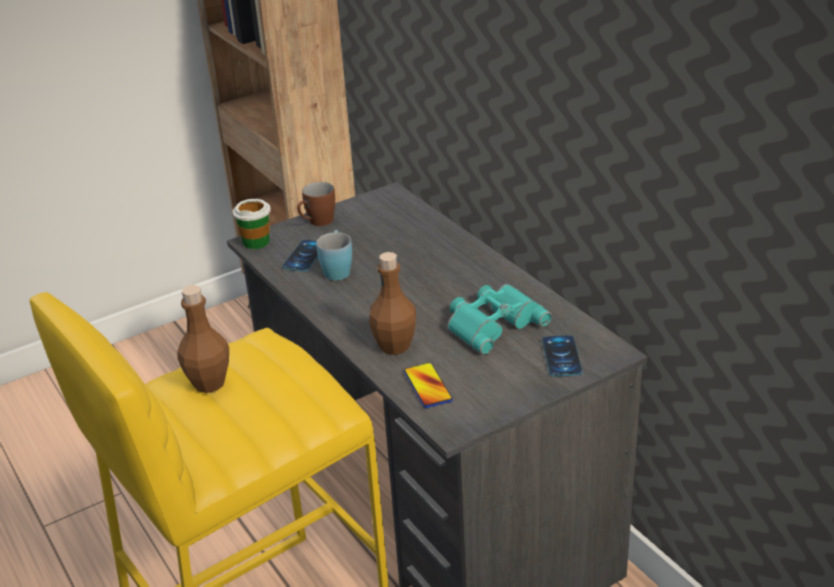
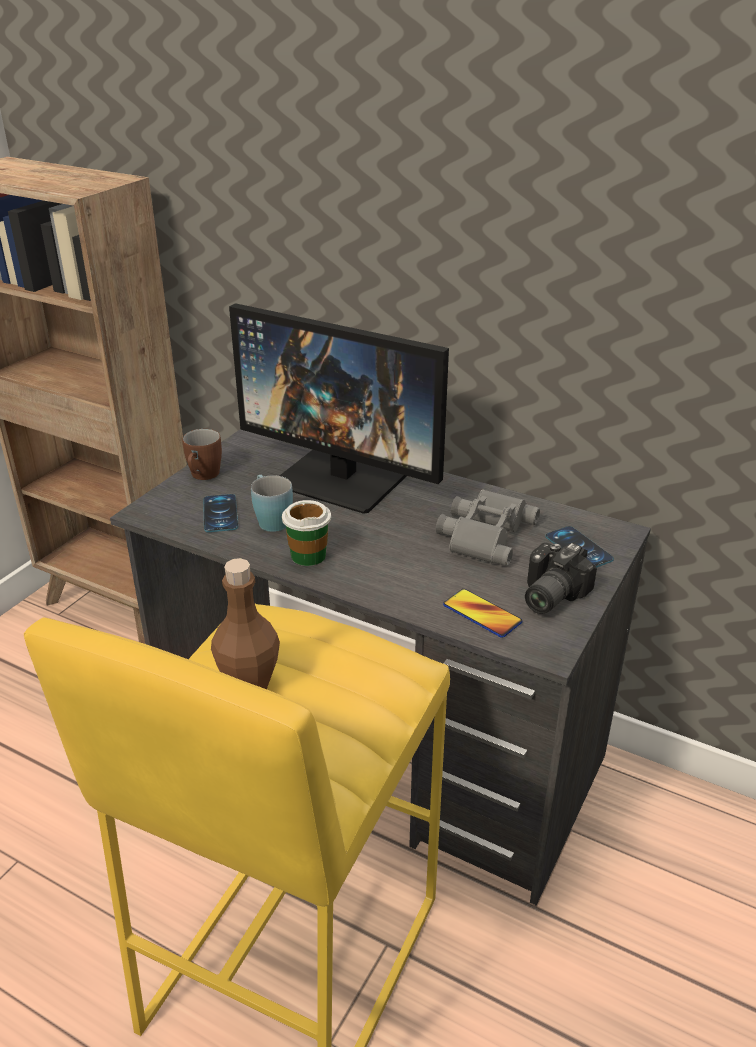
camera: 30 degrees left, 0 degrees up
cup [233,199,271,249] -> cup moved to [282,500,331,566]
brown bottle [369,252,416,355] -> none
turquoise binoculars [447,284,552,355] -> grey binoculars [436,489,540,566]
none -> monitor [229,303,449,514]
none -> camera [525,543,597,614]

